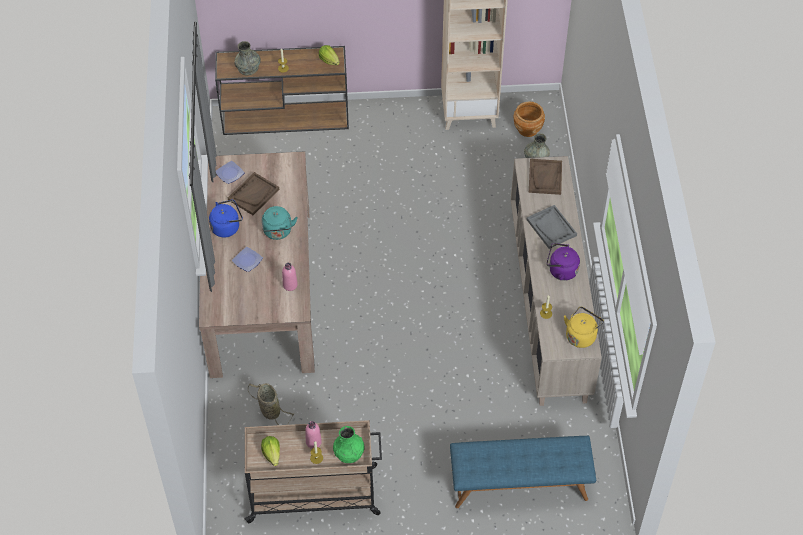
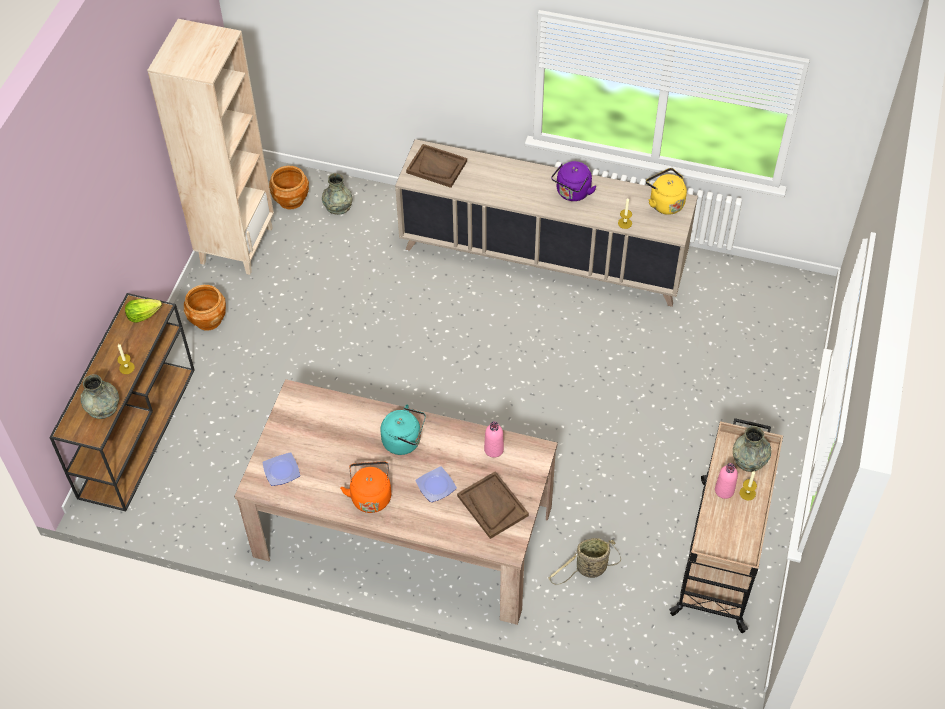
camera: 70 degrees left, 0 degrees up
blue kettle [209,200,243,237] -> orange kettle [340,461,391,513]
brown tray [228,172,280,215] -> brown tray moved to [457,471,529,539]
lettuce [261,436,280,466] -> none
green vase [333,426,365,463] -> grey vase [733,426,771,472]
blue bench [450,436,596,508] -> none
grey tray [527,205,577,249] -> none
none -> brown planter [184,285,226,331]

